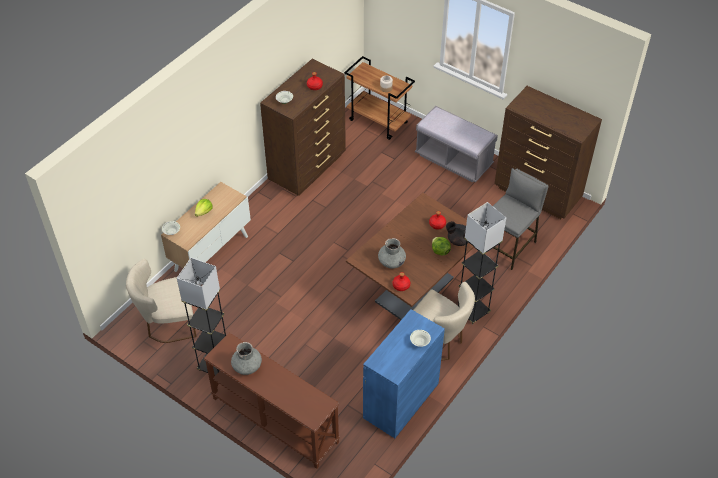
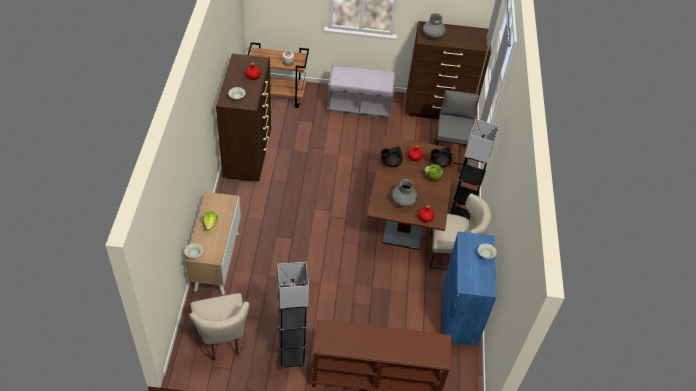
camera: 35 degrees left, 0 degrees up
beige chair [126,259,197,343] -> beige chair turned 60 degrees counterclockwise [189,293,249,361]
grey vase [231,342,262,375] -> grey vase moved to [423,13,446,39]
none -> black teapot [381,146,403,167]

